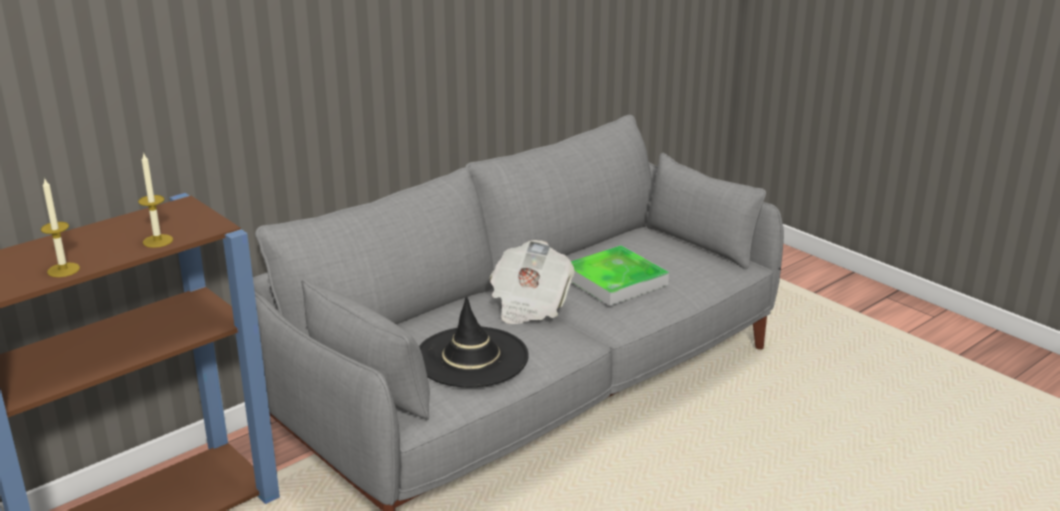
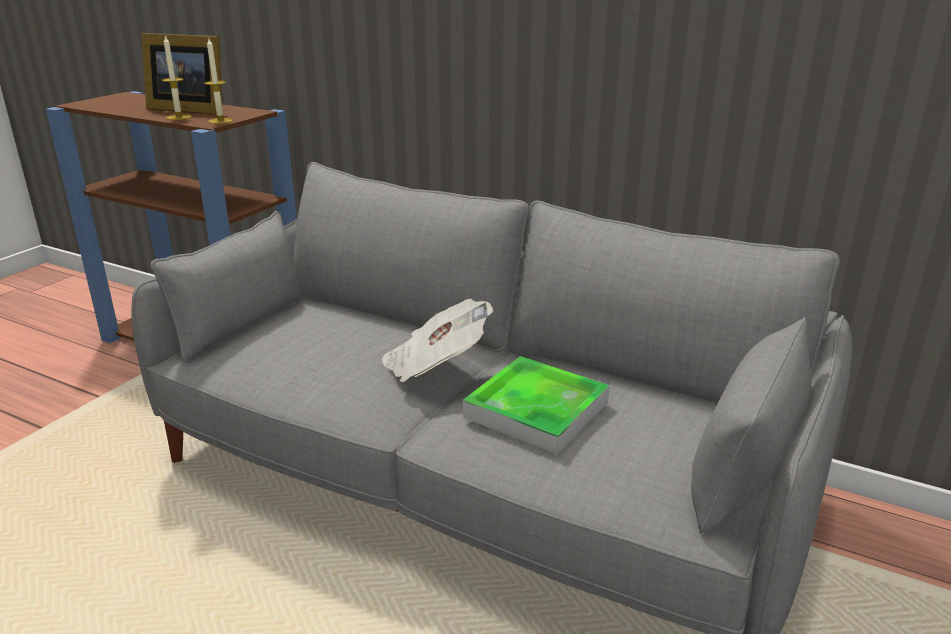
camera: 70 degrees right, 0 degrees up
candle [41,177,80,277] -> candle moved to [204,38,234,124]
black hat [419,296,529,388] -> none
none -> picture frame [141,33,222,115]

